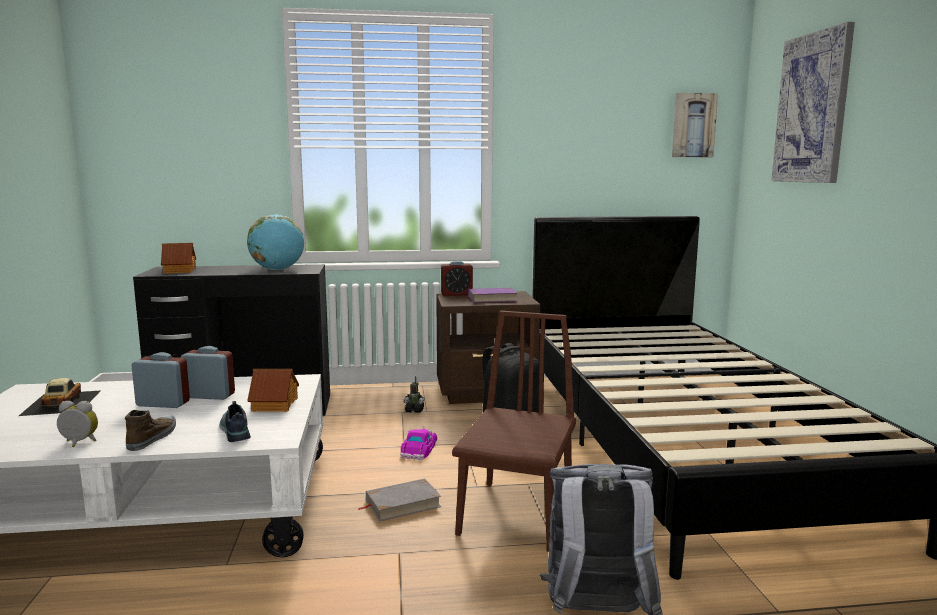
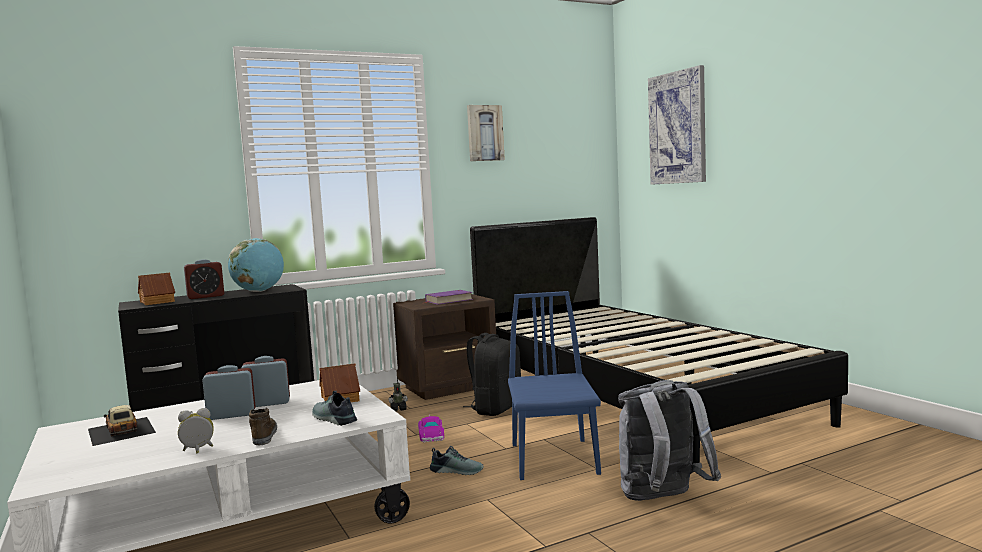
camera: 20 degrees left, 5 degrees down
grey book [358,479,441,521] -> shoe [430,446,484,475]
alarm clock [441,261,473,296] -> alarm clock moved to [184,259,224,299]
brown chair [452,311,576,552] -> blue chair [508,291,601,480]
picture [672,93,718,157] -> picture moved to [467,105,505,161]

